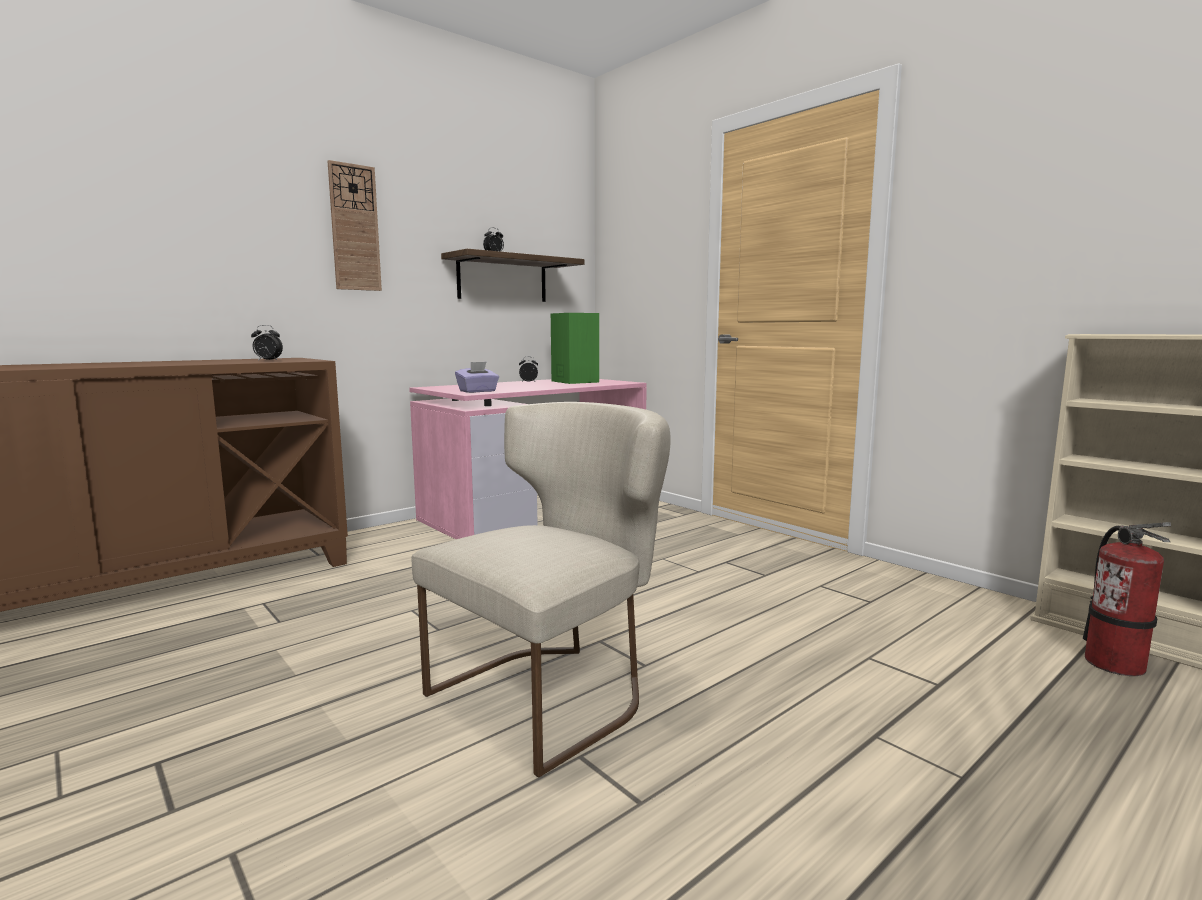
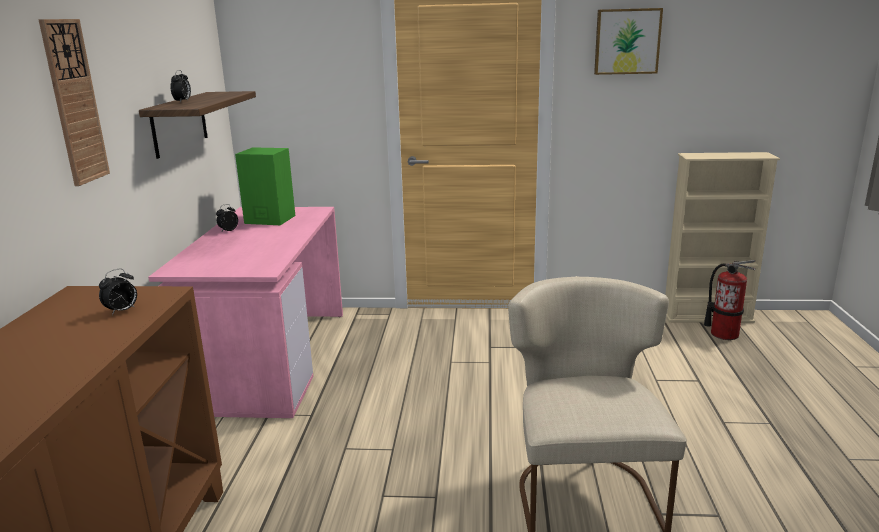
camera: 45 degrees left, 10 degrees up
purple tissue box [455,362,499,393] -> none
none -> picture [594,8,663,75]

